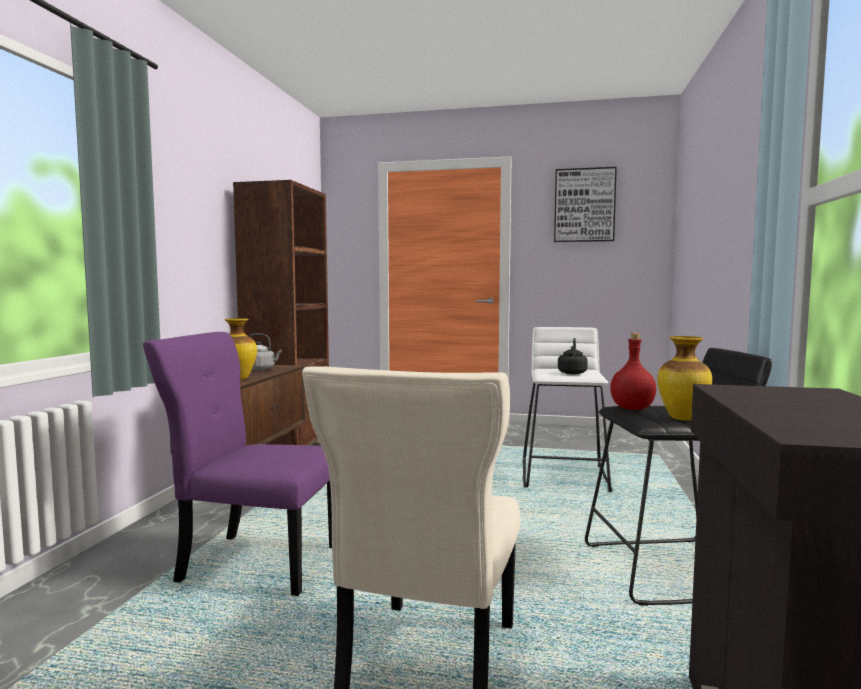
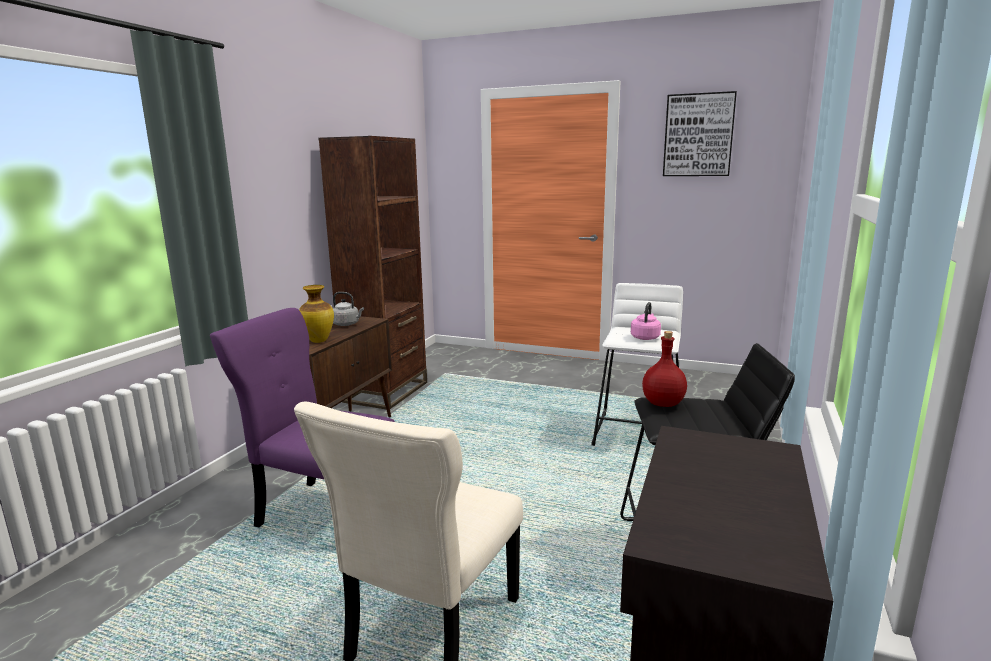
camera: 10 degrees right, 10 degrees up
black kettle [558,338,588,374] -> pink kettle [631,302,661,340]
vase [657,336,712,421] -> none

